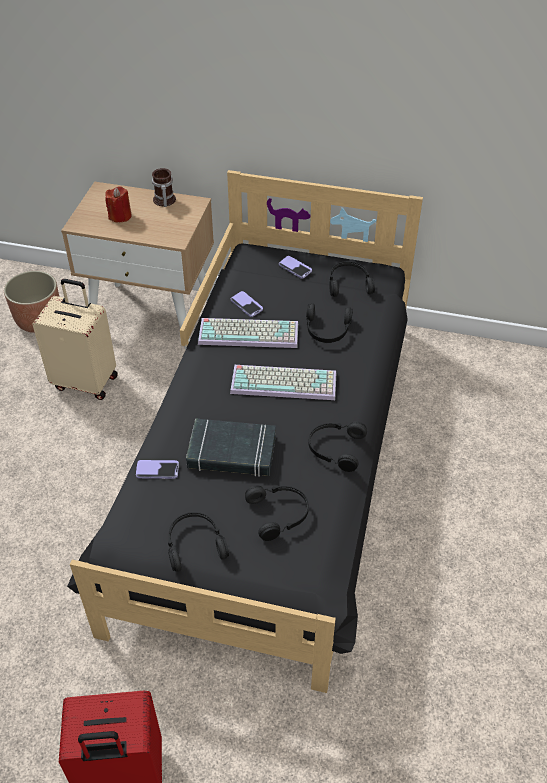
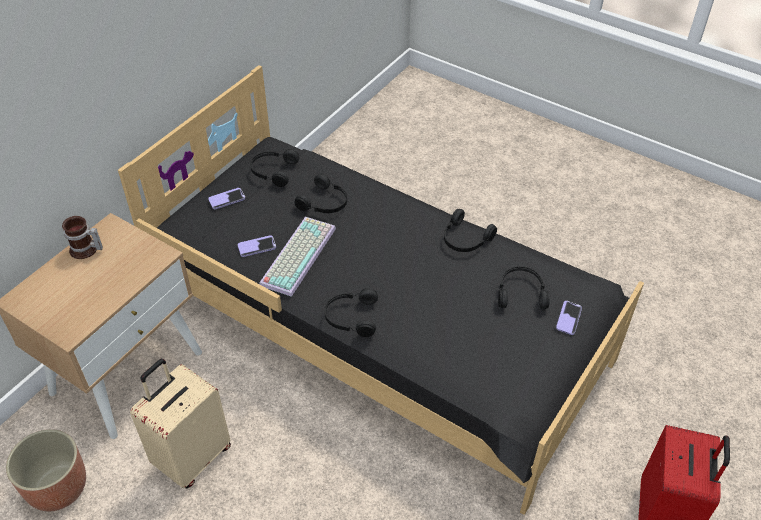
camera: 70 degrees left, 0 degrees up
red candle [105,186,132,223] -> none
phone [136,460,179,479] -> phone moved to [556,301,582,335]
black headphones [168,512,229,572] -> black headphones moved to [324,288,378,337]
black book [186,418,276,477] -> none
keyboard [230,365,336,400] -> none

